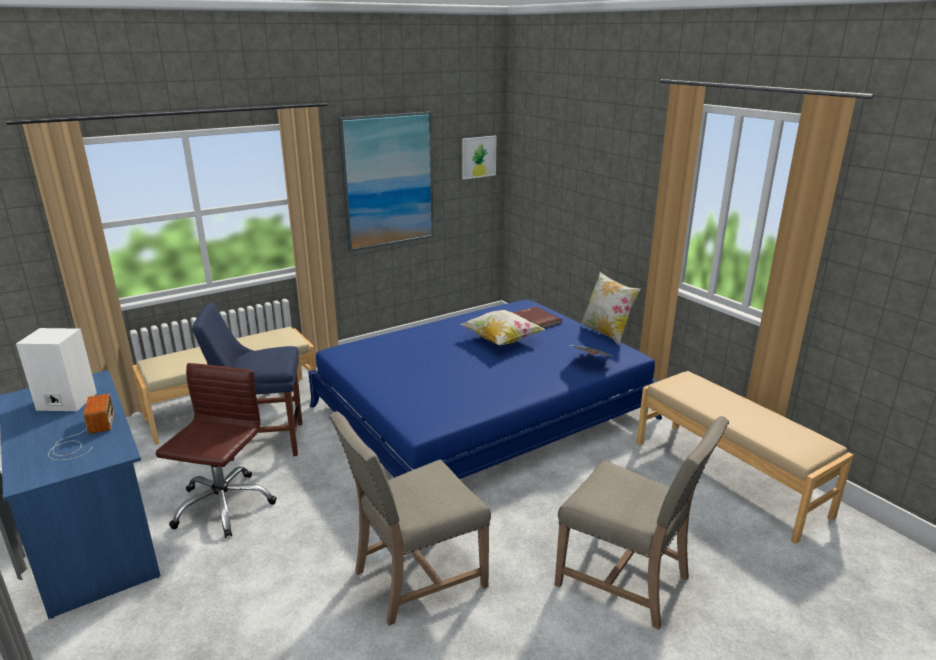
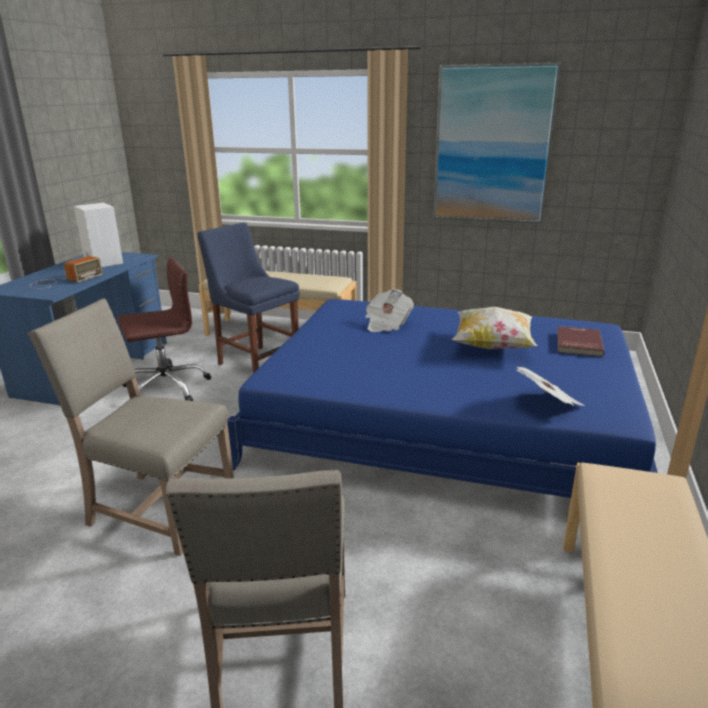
camera: 50 degrees right, 0 degrees up
picture [462,136,497,179] -> none
pillow [581,272,641,345] -> none
none -> newspaper [365,289,414,332]

